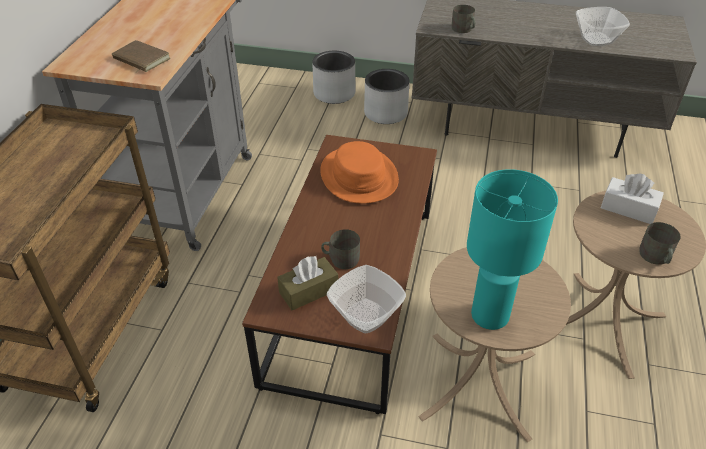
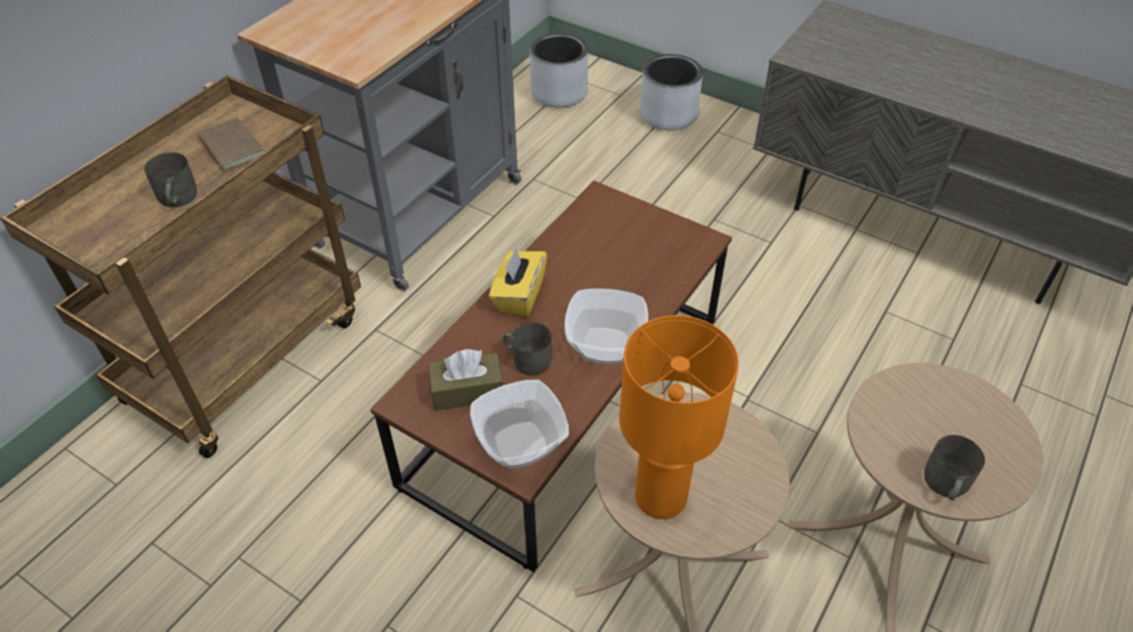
camera: 20 degrees right, 5 degrees up
brown book [112,40,171,72] -> brown book moved to [197,117,264,172]
orange hat [320,141,399,204] -> none
grey planter [364,69,410,124] -> grey planter moved to [530,33,588,108]
grey mug [452,5,475,33] -> grey mug moved to [144,152,197,207]
turquoise table lamp [467,169,558,330] -> orange table lamp [619,315,739,519]
bowl [576,7,630,46] -> bowl moved to [564,288,648,364]
white tissue box [601,174,664,224] -> none
none -> yellow tissue box [489,248,547,316]

